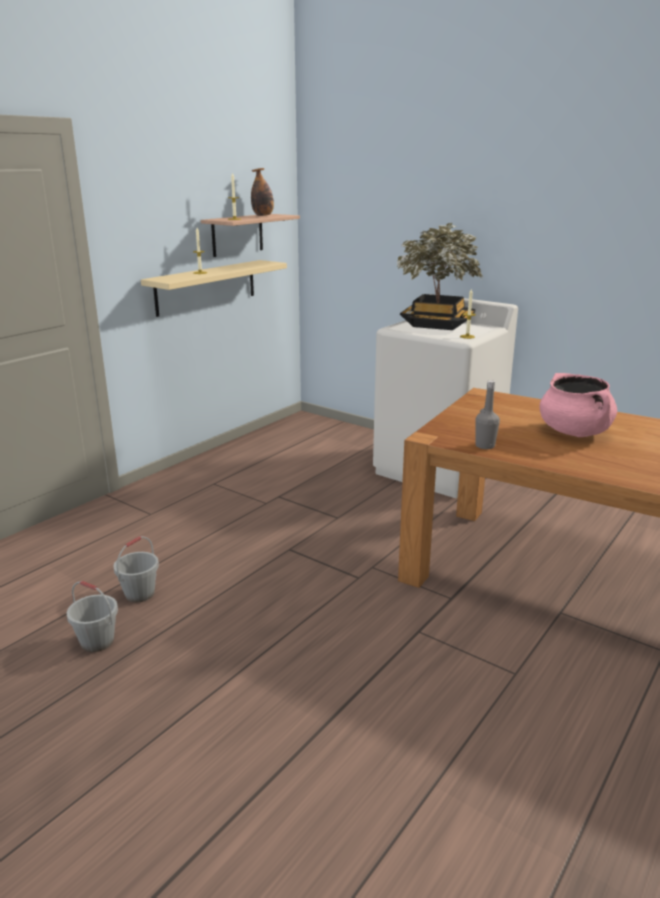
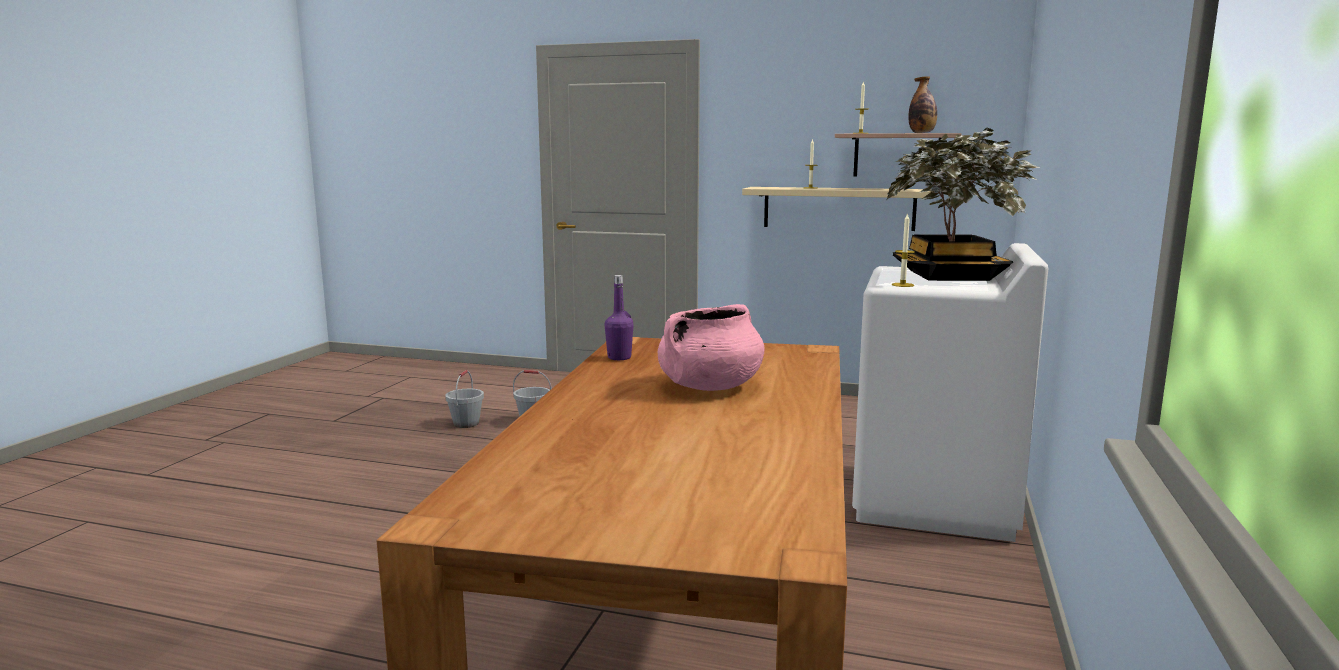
camera: 70 degrees right, 10 degrees down
grey bottle [475,380,500,449] -> purple bottle [605,275,634,360]

